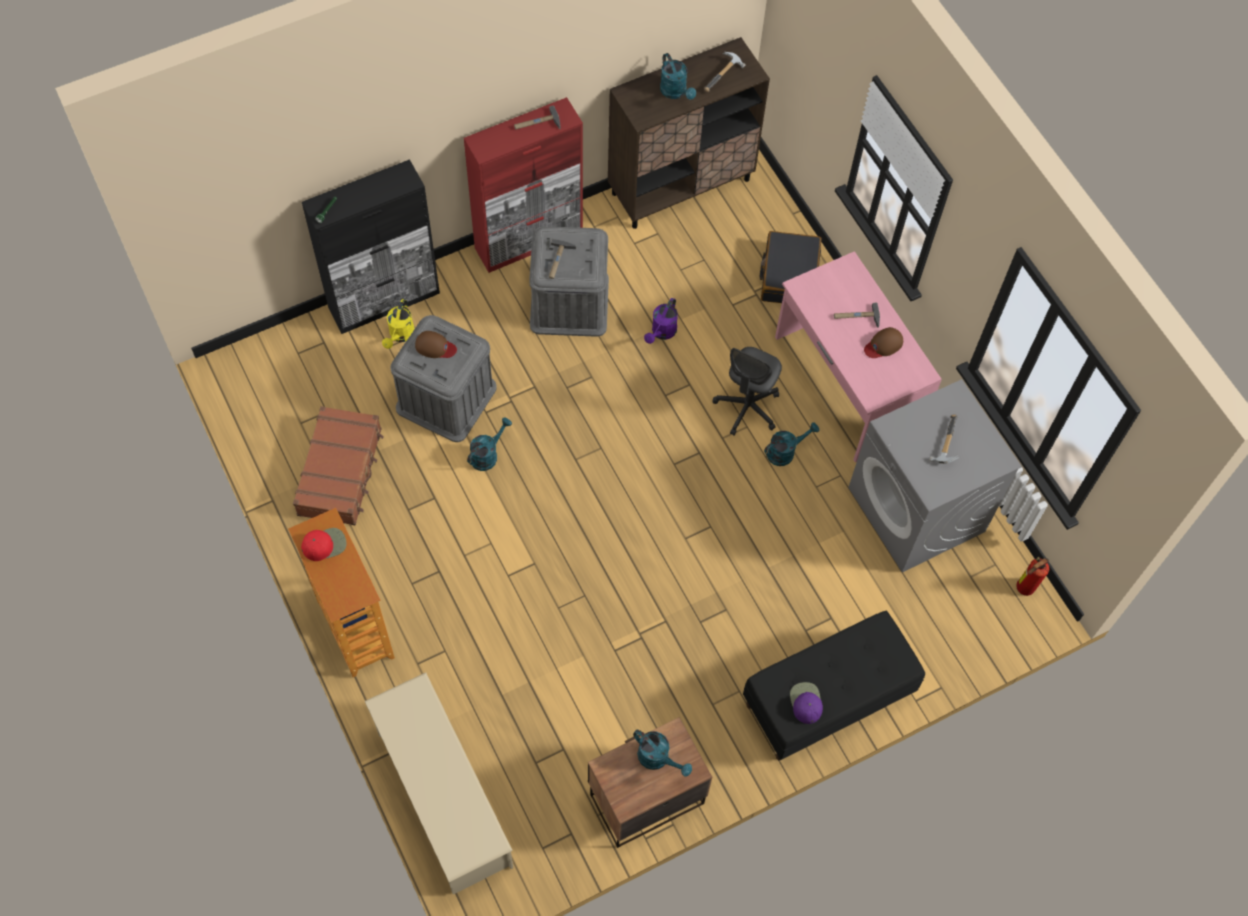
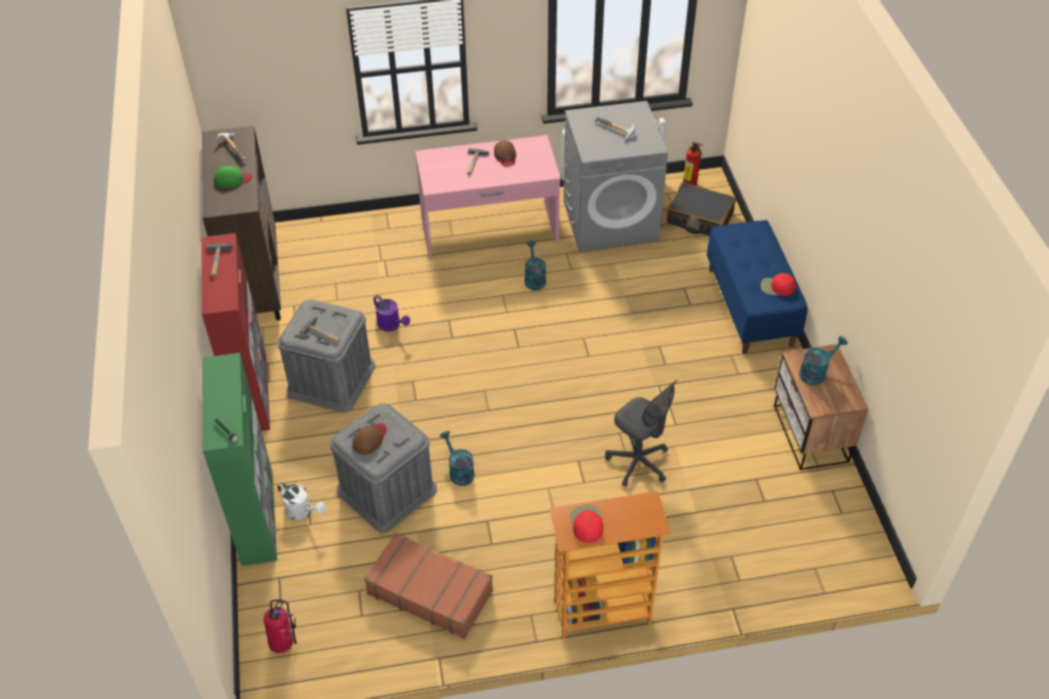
camera: 70 degrees left, 15 degrees down
black cabinet [302,159,440,334] -> green cabinet [202,353,277,566]
beige shoe rack [365,673,513,895] -> none
yellow watering can [382,299,415,349] -> white watering can [277,483,326,520]
turquoise watering can [660,53,696,100] -> green cap [214,166,253,188]
grey office chair [713,347,782,435] -> grey office chair moved to [605,380,677,487]
black bench [743,611,925,760] -> blue bench [707,220,807,354]
black suitcase [760,231,821,303] -> black suitcase moved to [666,182,736,236]
purple cap [790,682,823,724] -> red cap [761,273,796,296]
none -> fire extinguisher [264,599,297,653]

